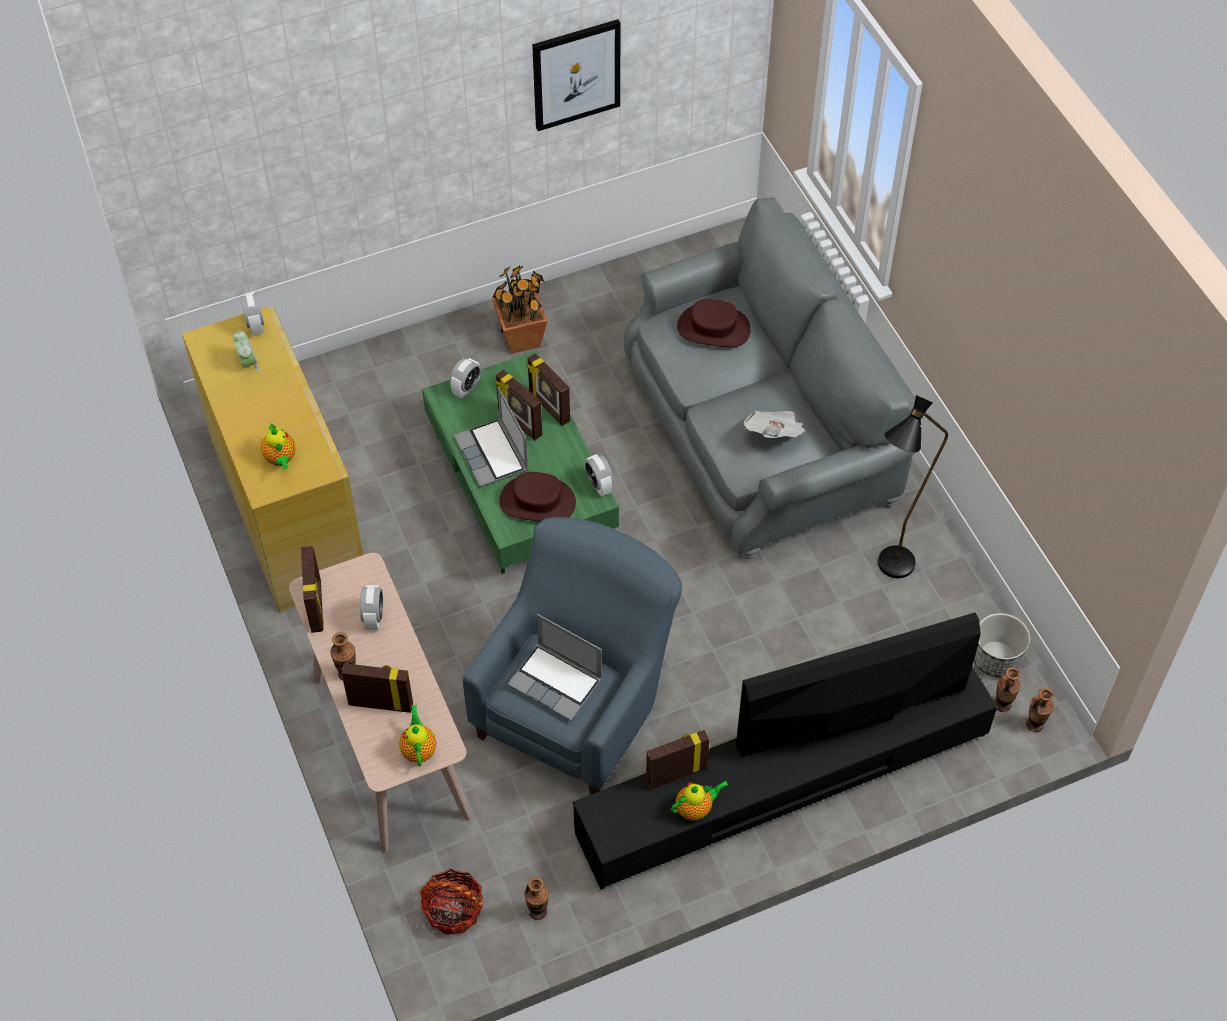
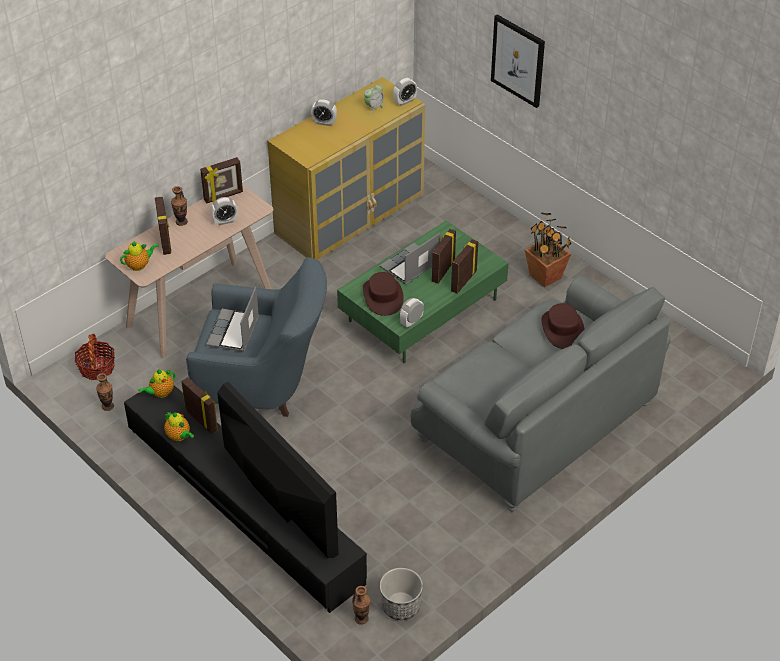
camera: 70 degrees right, 10 degrees down
teapot [261,423,296,470] -> teapot moved to [138,369,176,398]
alarm clock [450,358,481,398] -> alarm clock moved to [311,99,337,126]
picture [532,19,620,131] -> picture moved to [491,14,545,108]
newspaper [743,411,806,438] -> none
black floor lamp [878,395,948,578] -> none
vase [1026,688,1054,733] -> none

